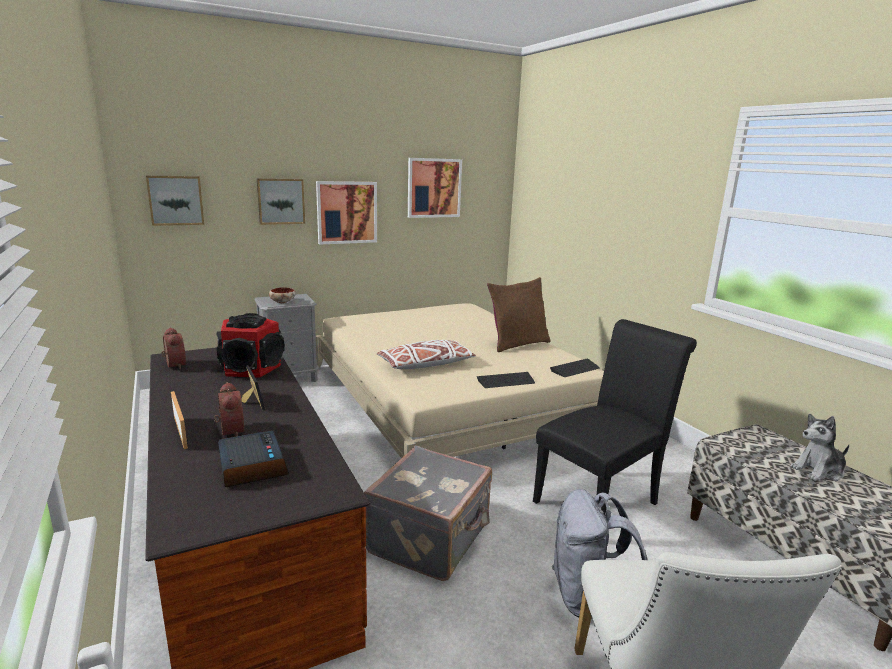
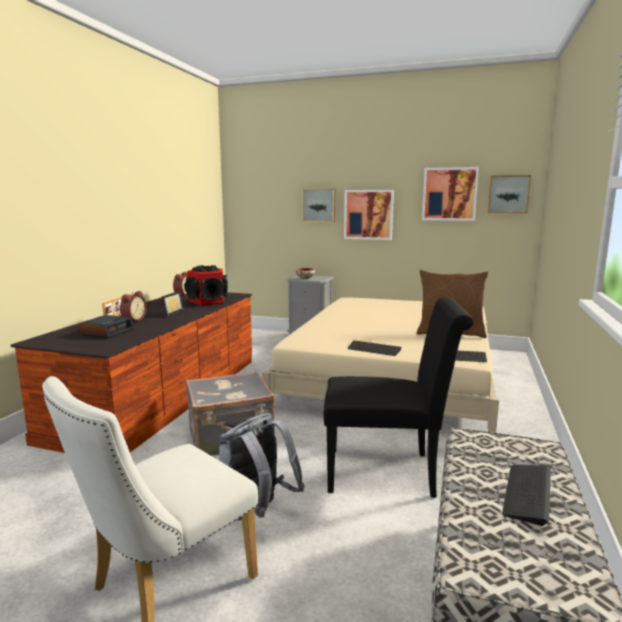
camera: 45 degrees right, 5 degrees down
picture [146,175,204,226] -> picture moved to [488,175,531,213]
white pillow [376,340,476,369] -> none
plush toy [791,414,849,481] -> keyboard [502,465,551,526]

